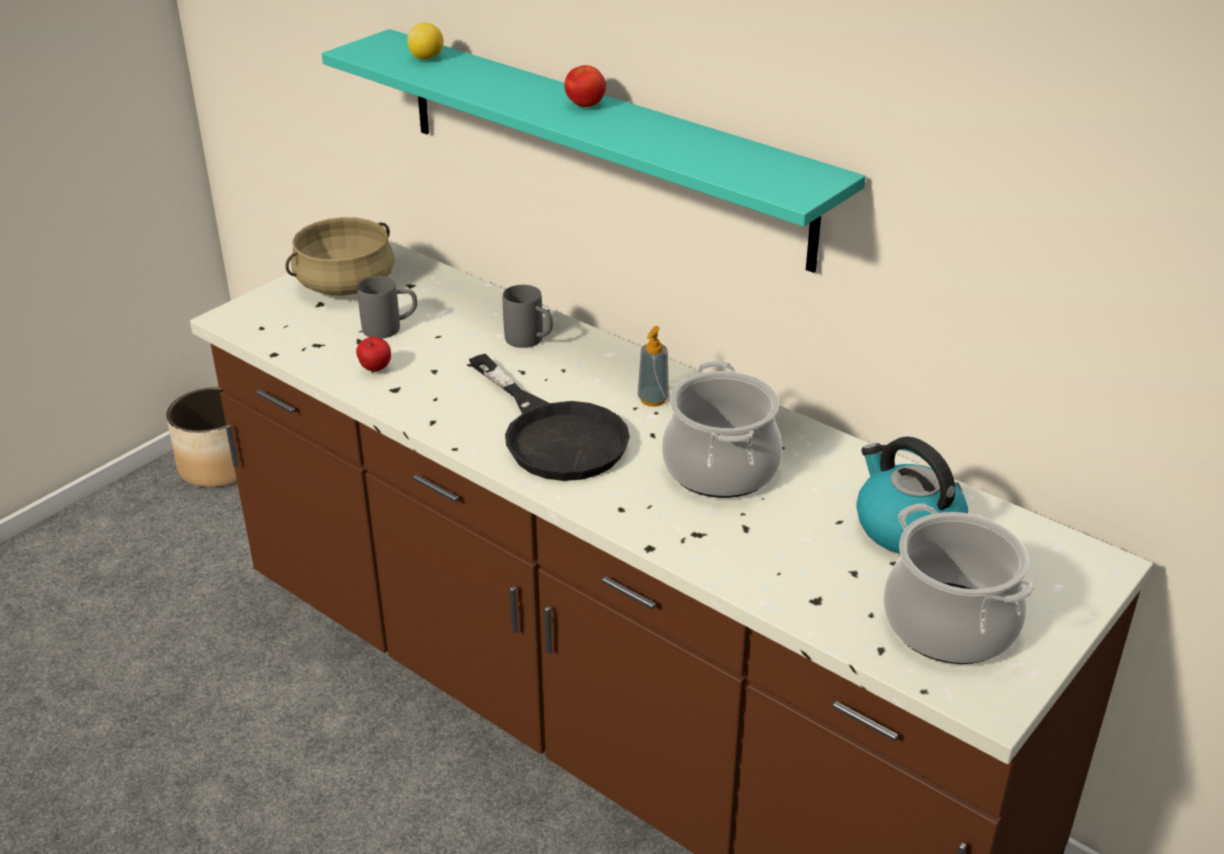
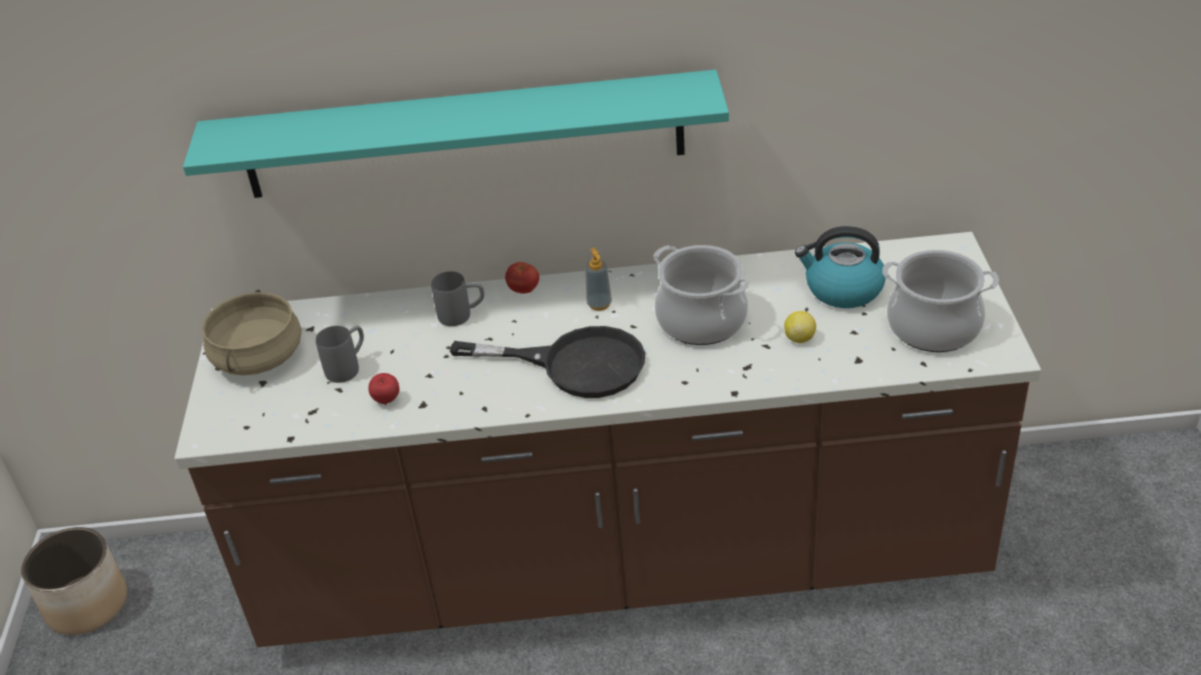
camera: 40 degrees left, 5 degrees up
lemon [407,23,444,60] -> lemon moved to [784,311,816,343]
tomato [564,65,606,107] -> tomato moved to [505,262,539,294]

